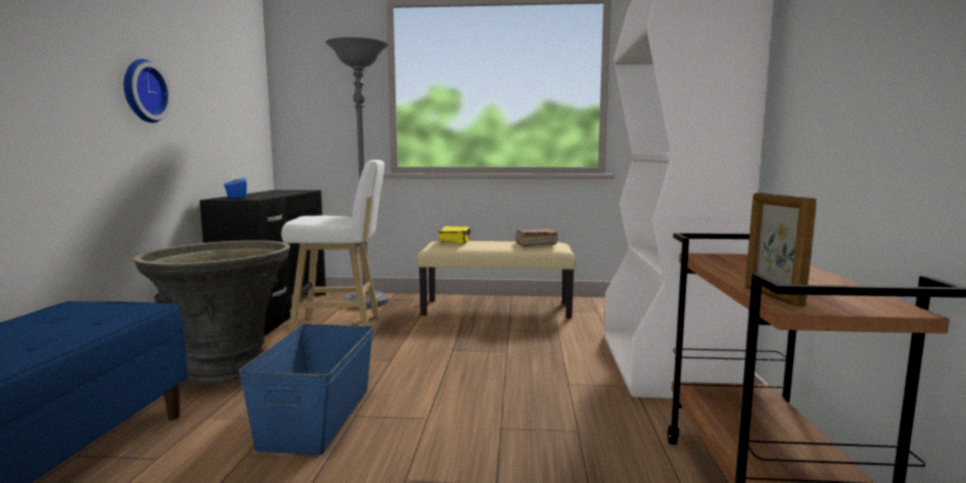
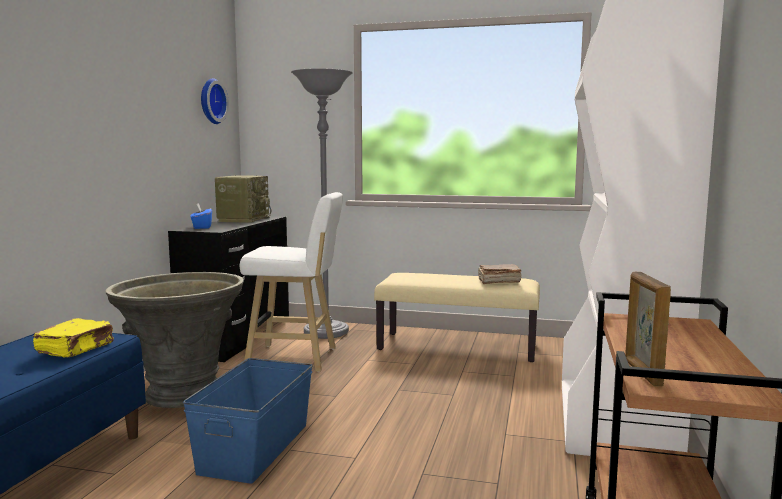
camera: 10 degrees right, 0 degrees up
wall clock [124,59,172,123] -> wall clock moved to [201,78,229,124]
yellow book [438,226,471,244] -> yellow book moved to [33,318,114,358]
none -> radio [215,175,271,223]

